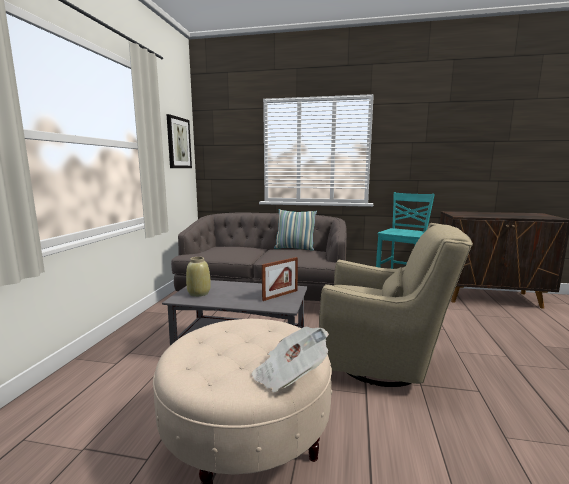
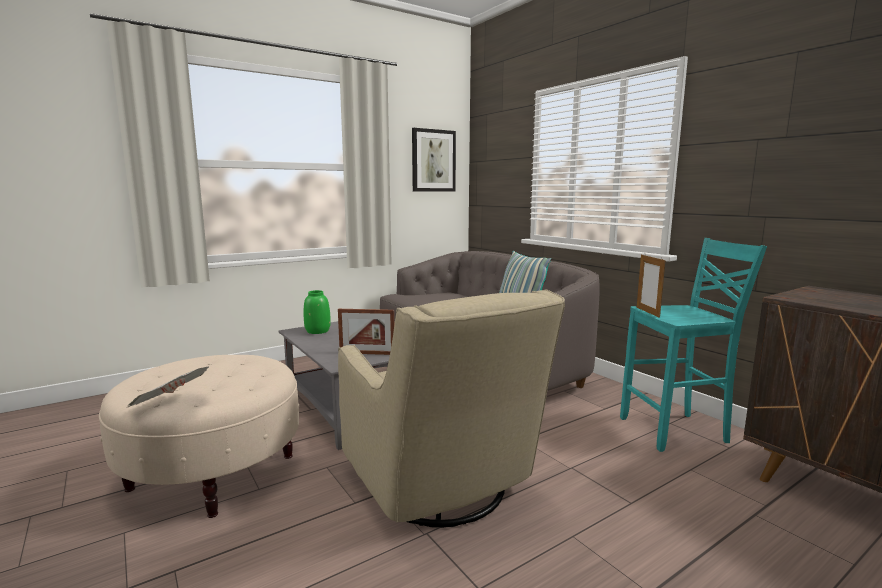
camera: 45 degrees right, 0 degrees up
beige vase [186,257,211,297] -> green vase [304,290,331,334]
none -> picture frame [637,254,665,318]

